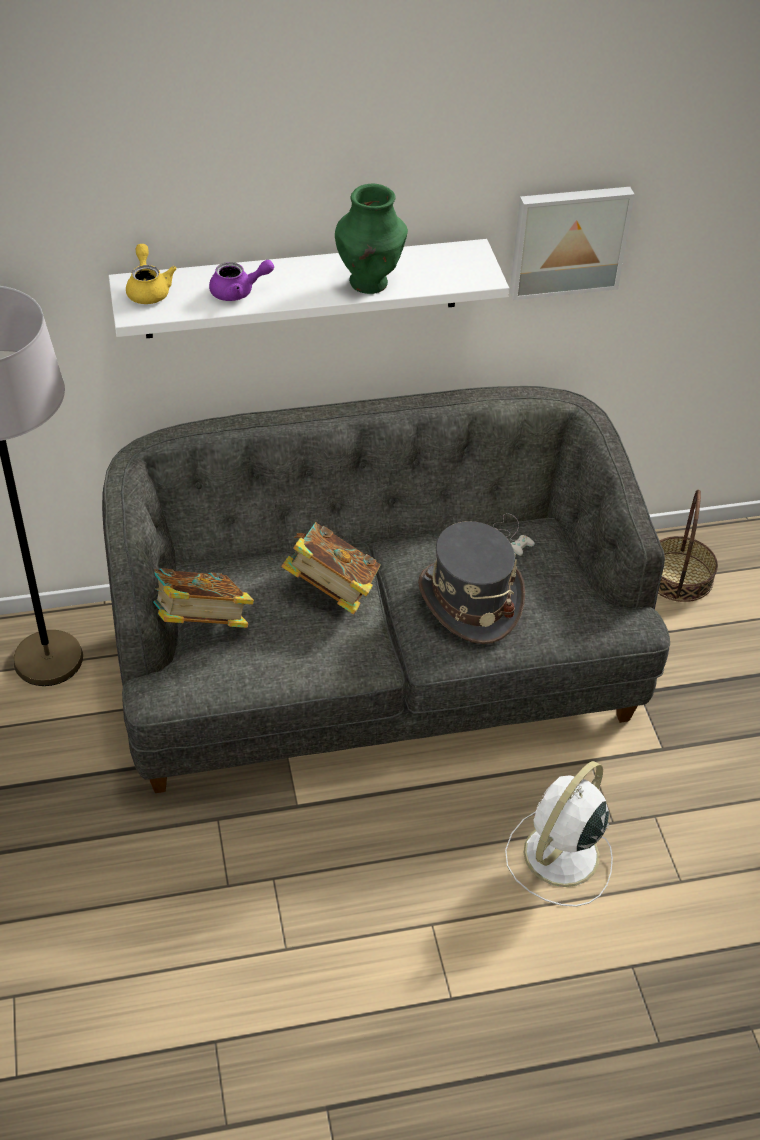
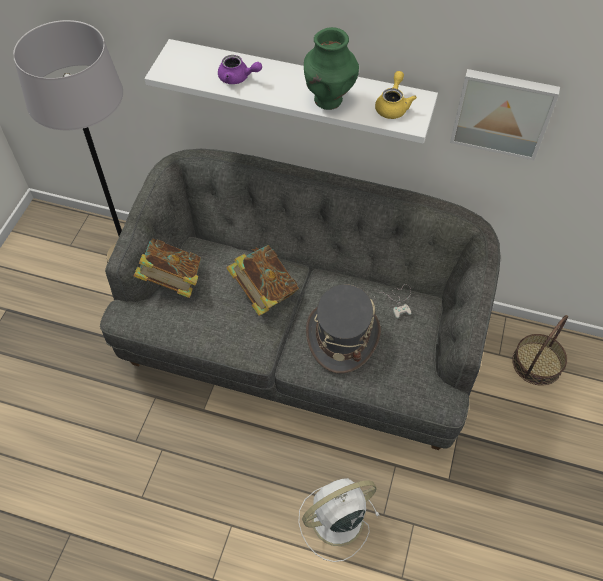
camera: 30 degrees right, 10 degrees up
yellow teapot [126,244,177,304] -> yellow teapot moved to [375,71,417,119]

